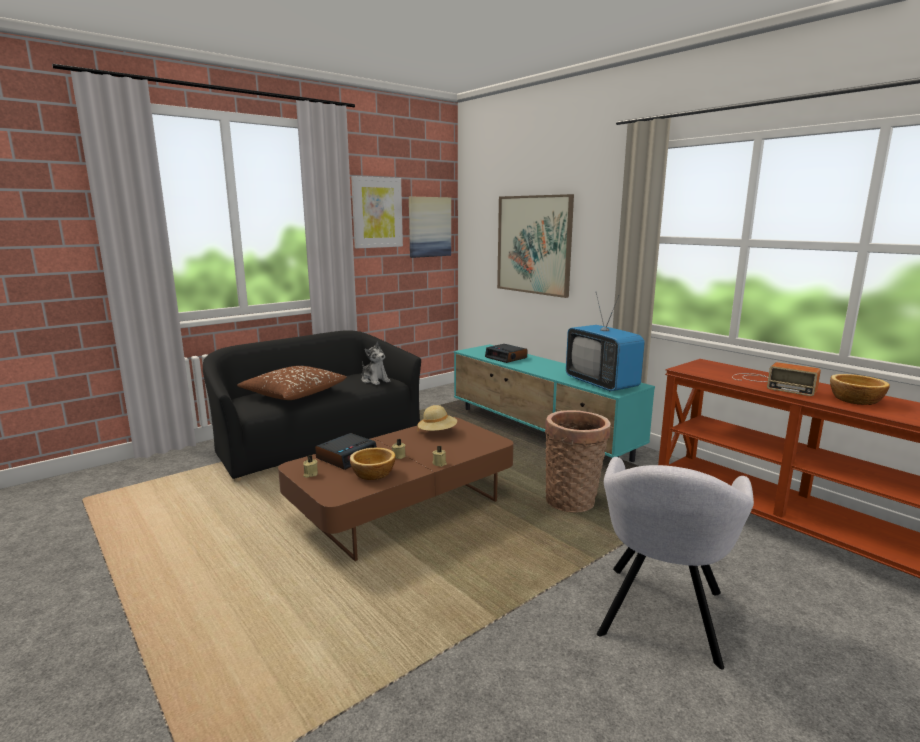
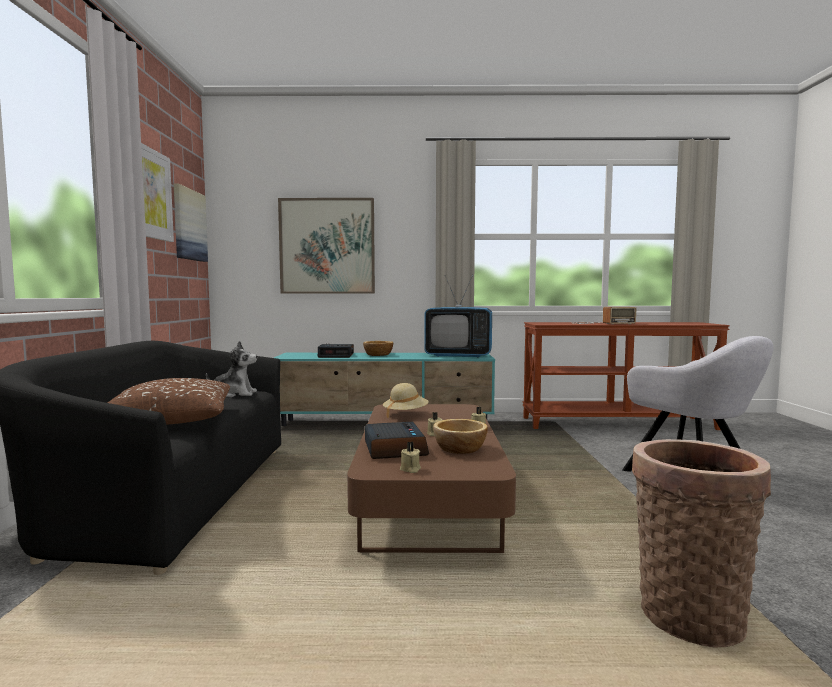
camera: 50 degrees left, 10 degrees down
basket [545,410,611,513] -> basket moved to [632,439,771,647]
bowl [830,374,890,405] -> bowl moved to [363,341,393,356]

